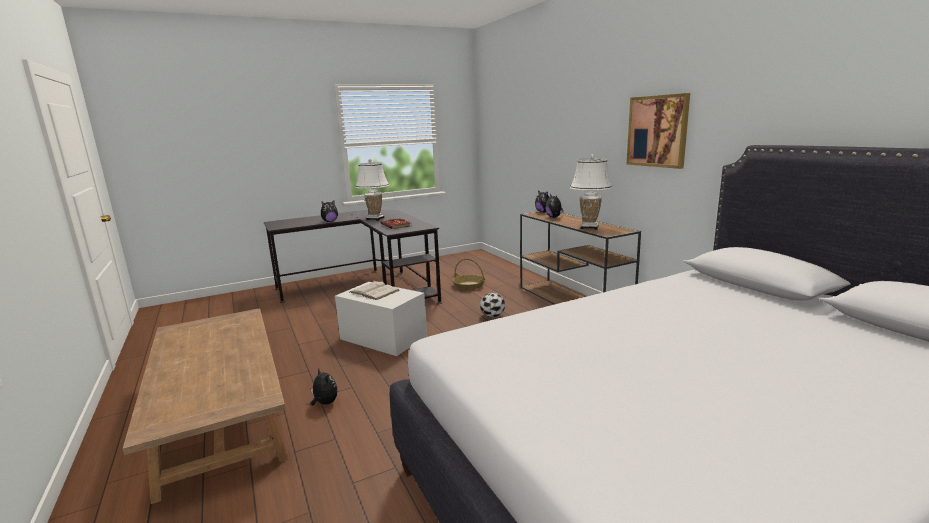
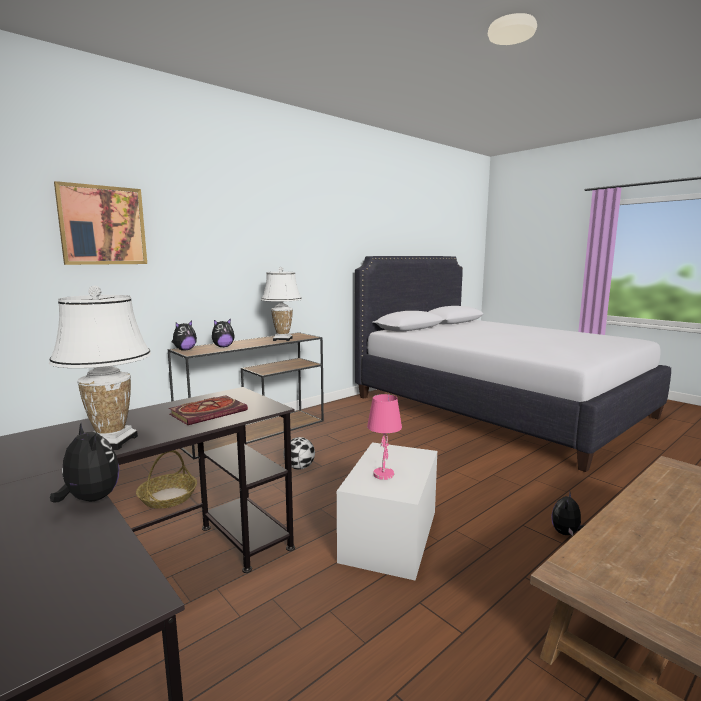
camera: 105 degrees left, 5 degrees down
white book [350,281,400,300] -> pink table lamp [367,394,402,480]
picture [627,93,690,169] -> picture moved to [54,181,147,265]

